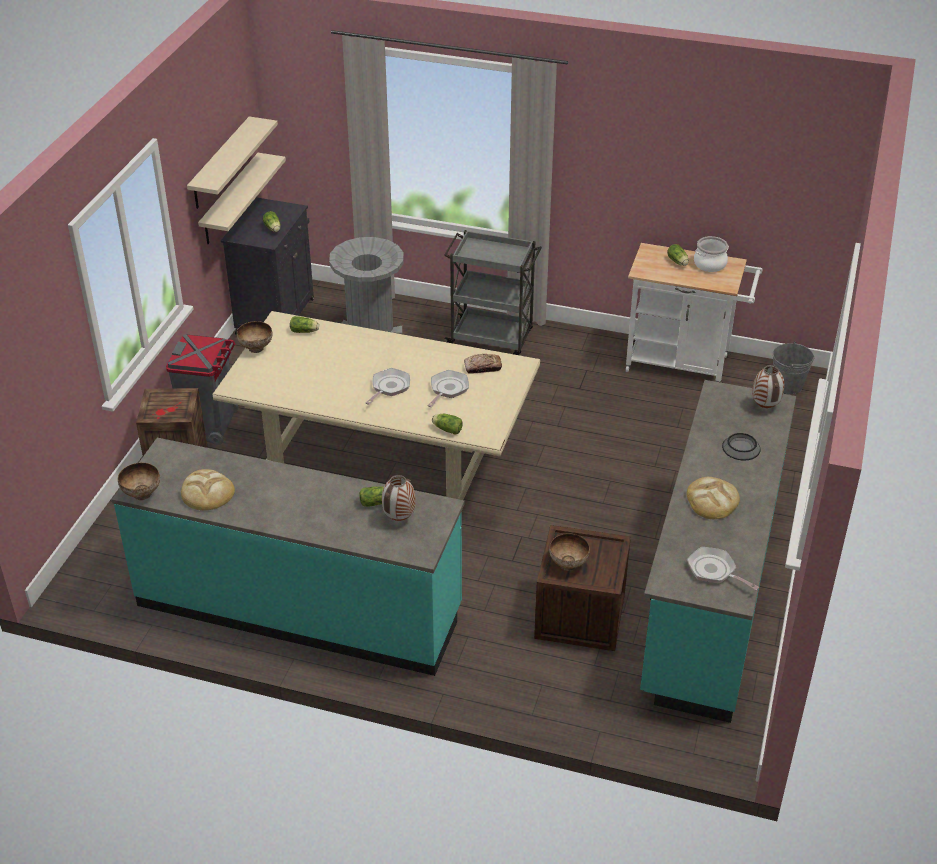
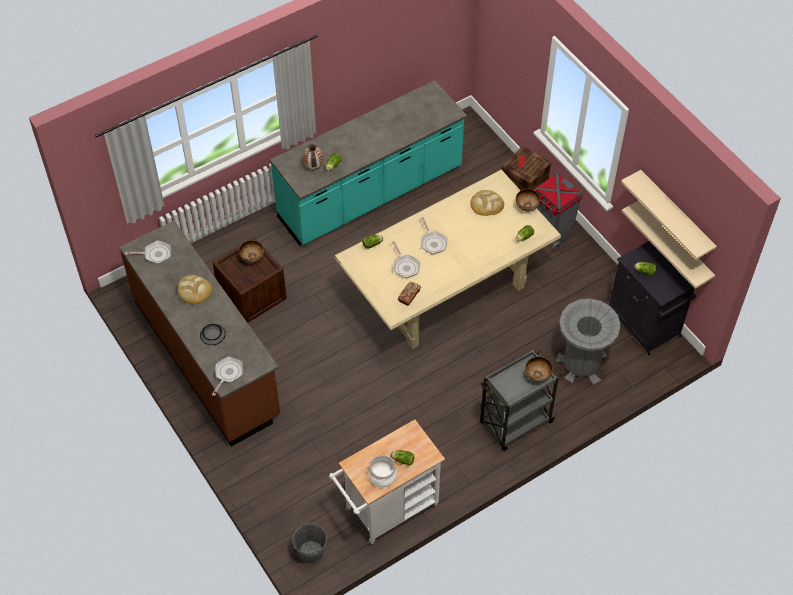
camera: 130 degrees right, 15 degrees up
bowl [118,463,160,500] -> bowl moved to [525,357,552,382]
bread [181,469,235,510] -> bread moved to [470,190,504,216]
turquoise counter [640,380,796,723] -> brown counter [119,221,280,447]
vase [752,365,784,408] -> frying pan [212,356,243,396]

